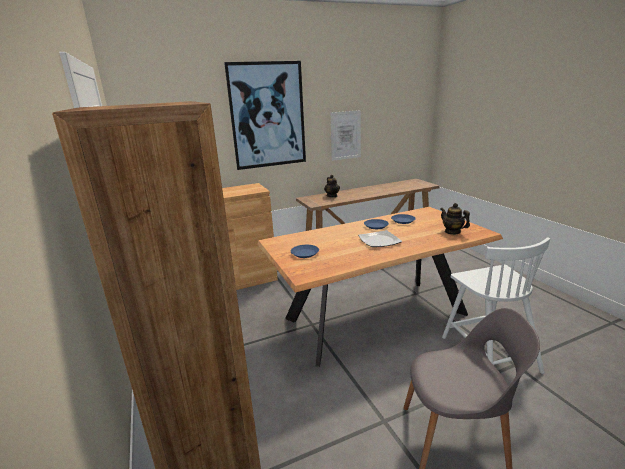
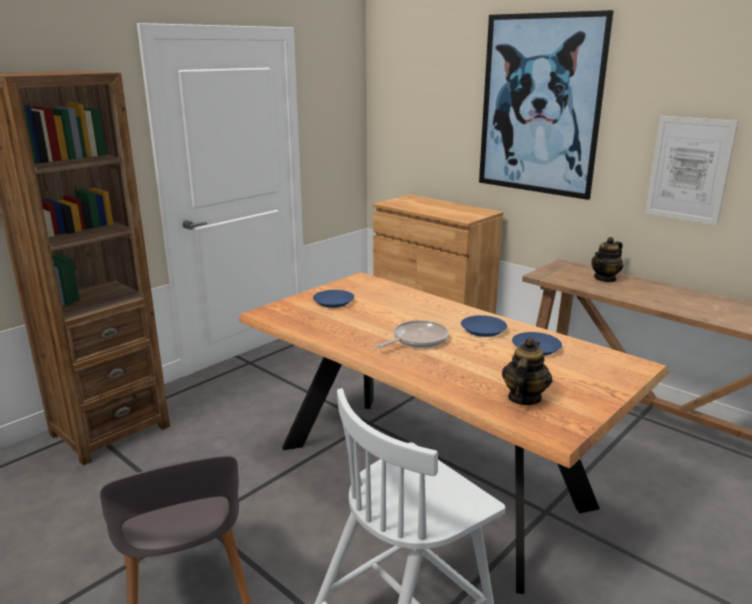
camera: 65 degrees right, 0 degrees up
plate [358,230,402,247] -> frying pan [376,320,449,348]

